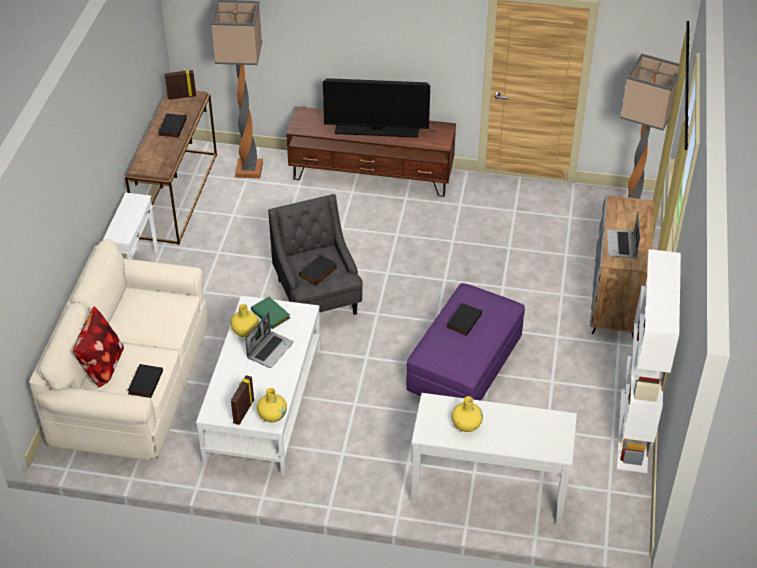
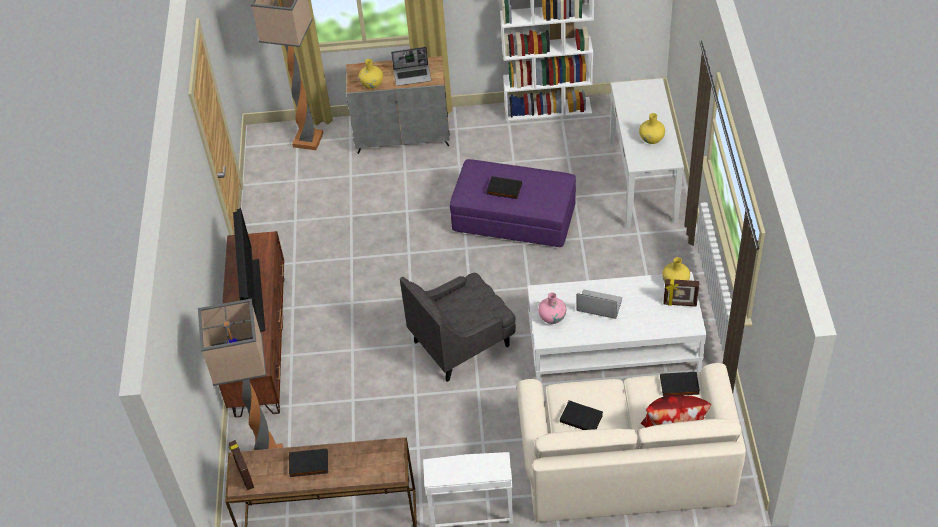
camera: 100 degrees left, 5 degrees up
yellow vase [230,304,259,337] -> yellow vase moved to [359,59,383,89]
green book [251,297,290,329] -> pink vase [538,292,566,324]
black book [299,255,337,285] -> black book moved to [560,400,603,430]

